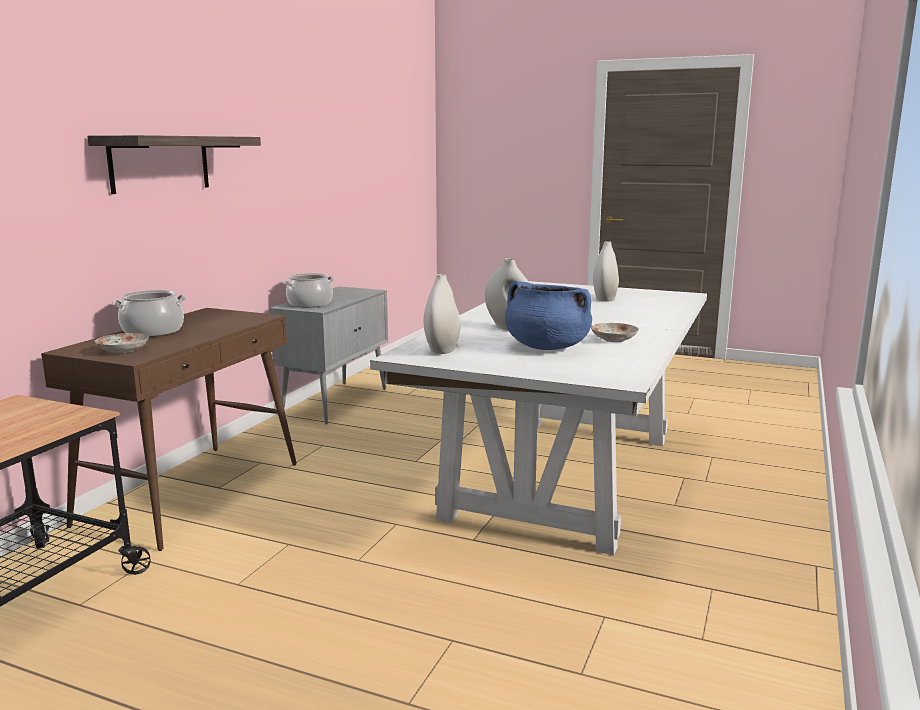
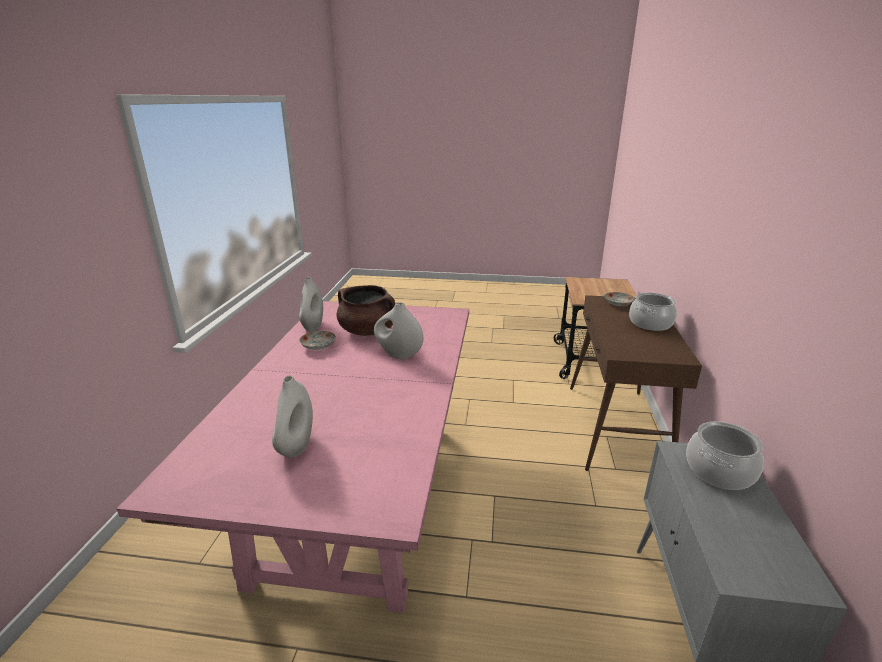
camera: 165 degrees right, 10 degrees up
shelf [87,135,261,194] -> none
white dining table [370,281,707,555] -> pink dining table [117,301,469,613]
white vase [423,274,461,354] -> white vase moved to [299,277,323,331]
blue cooking pot [505,281,592,350] -> brown cooking pot [337,285,395,336]

